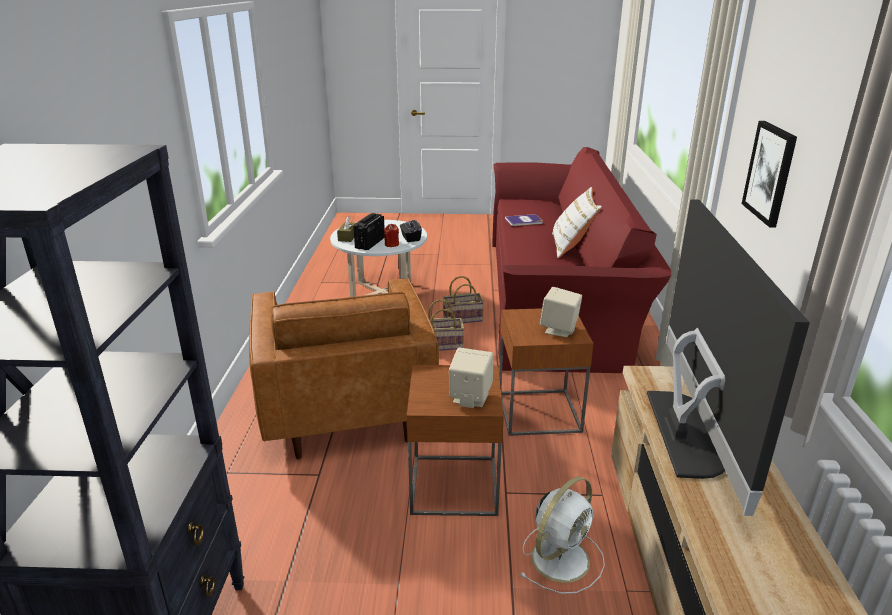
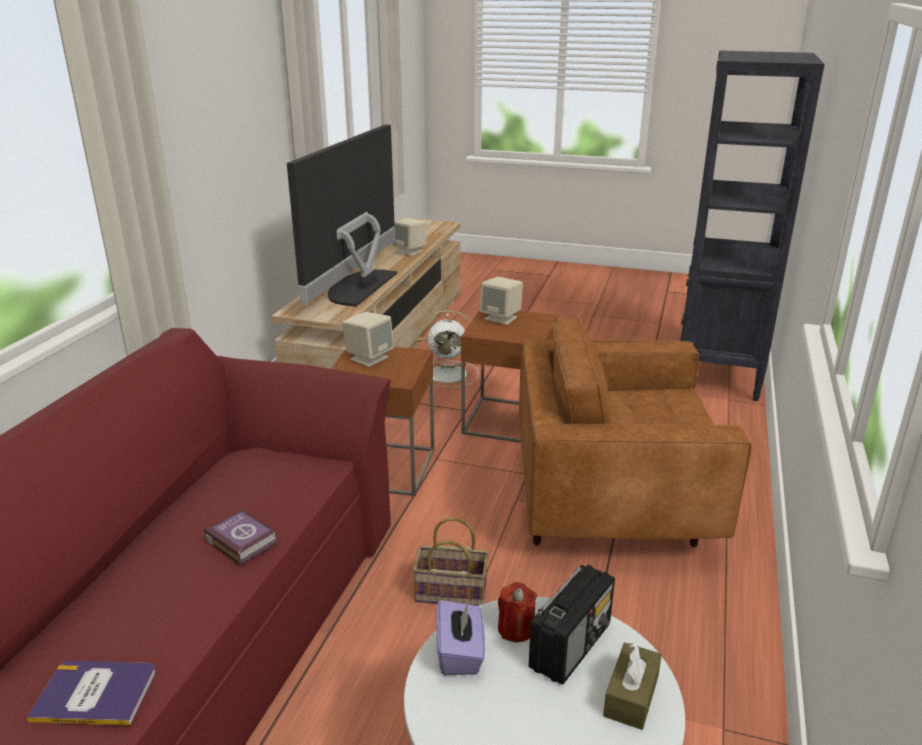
camera: 165 degrees left, 0 degrees up
brown armchair [249,278,439,460] -> brown armchair turned 90 degrees counterclockwise [519,317,752,547]
black tissue box [400,220,422,242] -> purple tissue box [436,600,485,675]
basket [443,276,484,323] -> none
white fan [520,477,605,594] -> white fan turned 150 degrees counterclockwise [417,310,479,388]
white pillow [552,187,602,258] -> none
picture [742,121,797,227] -> none
none -> book [204,510,278,565]
none -> beige speaker [392,218,427,256]

